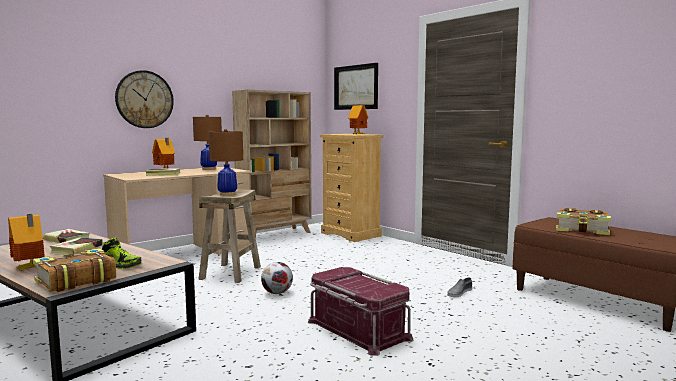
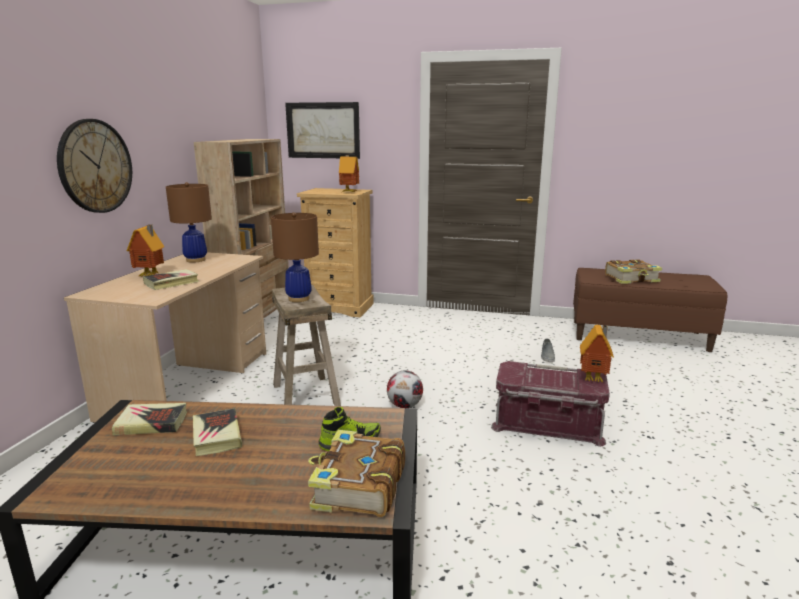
camera: 35 degrees left, 10 degrees up
toy house [8,214,44,271] -> toy house moved to [580,325,614,382]

